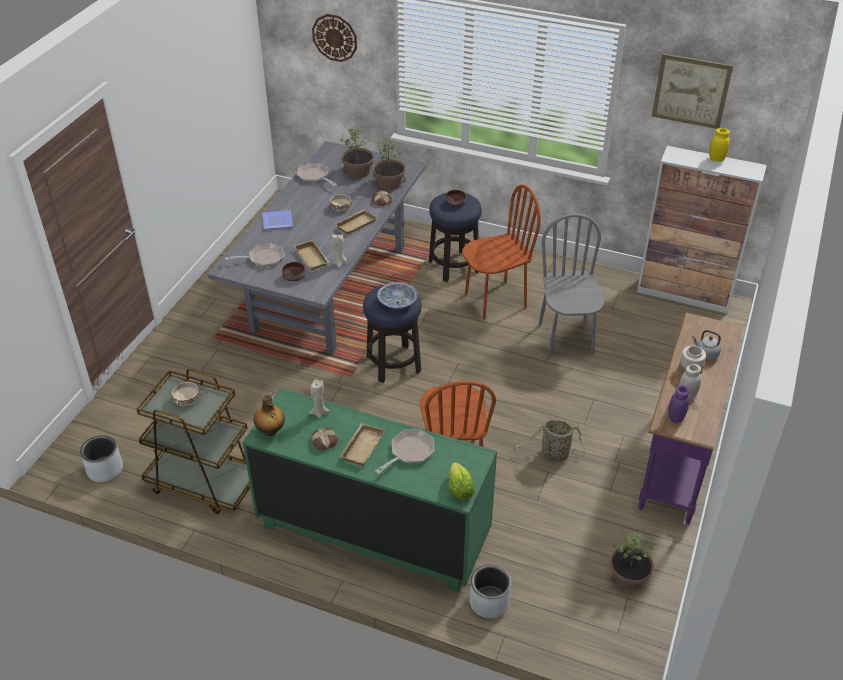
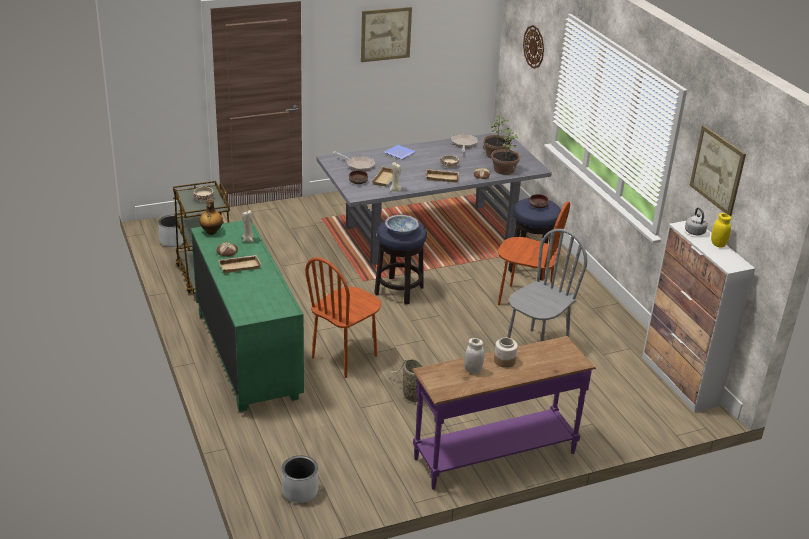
camera: 45 degrees right, 10 degrees down
frying pan [375,429,434,474] -> none
lettuce [449,462,475,500] -> none
grey planter [469,565,511,618] -> grey planter moved to [282,456,318,503]
potted plant [610,531,656,590] -> none
purple jar [668,385,690,423] -> none
grey kettle [692,330,721,360] -> grey kettle moved to [685,207,708,235]
none -> picture [361,7,412,62]

